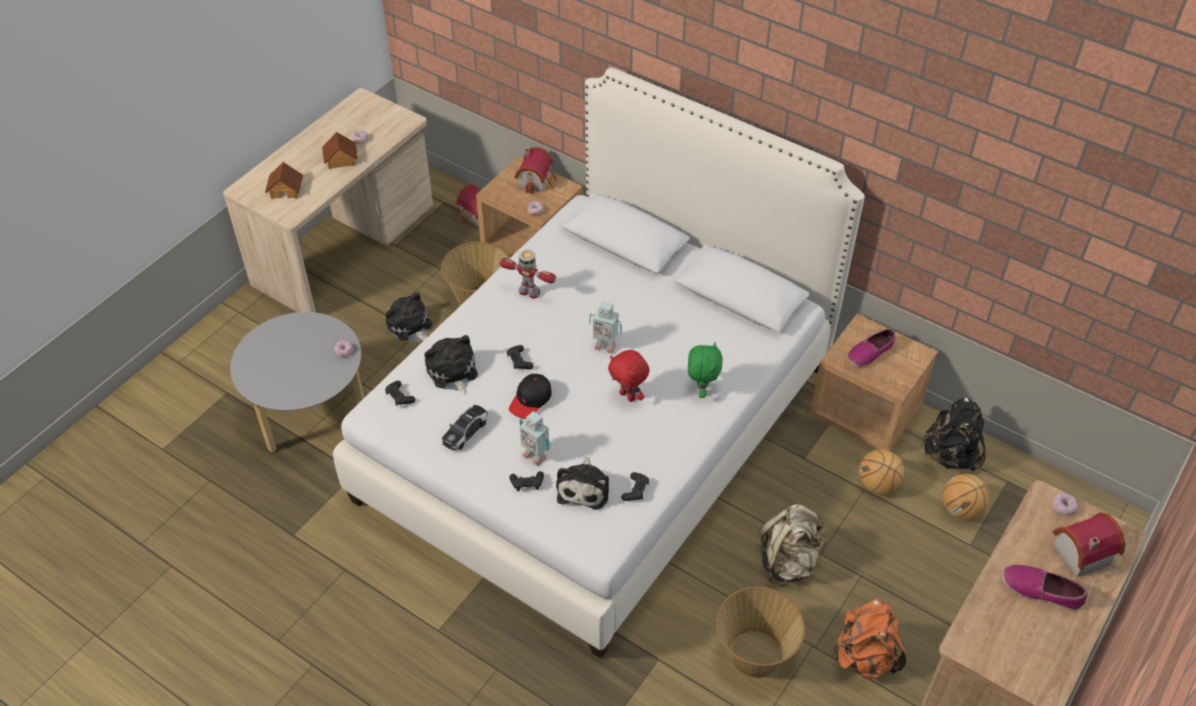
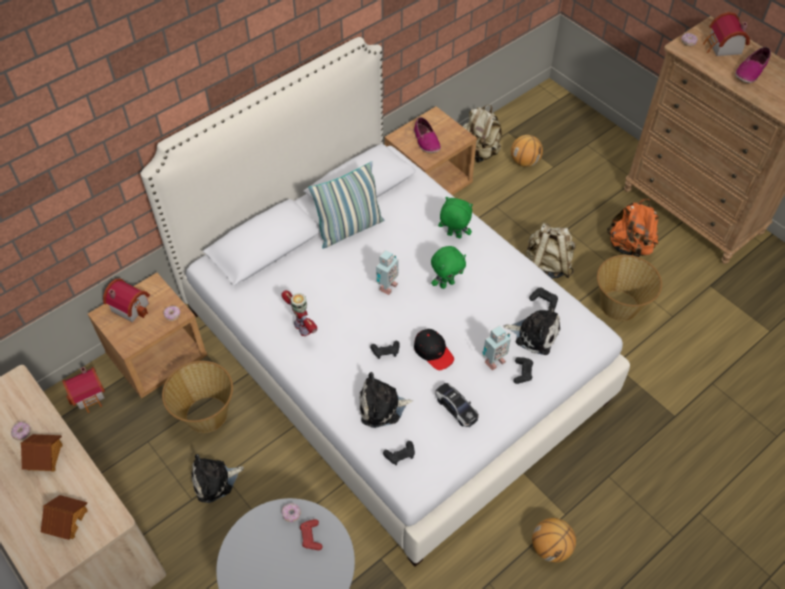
camera: 75 degrees left, 5 degrees up
toy robot [500,250,556,299] -> toy robot turned 105 degrees clockwise [282,290,317,336]
red plush toy [608,350,649,402] -> green plush toy [431,246,466,289]
basketball [859,449,905,494] -> basketball moved to [532,518,576,563]
black backpack [921,398,986,471] -> beige backpack [463,105,502,163]
none -> red game controller [300,519,323,550]
none -> pillow [308,161,385,249]

